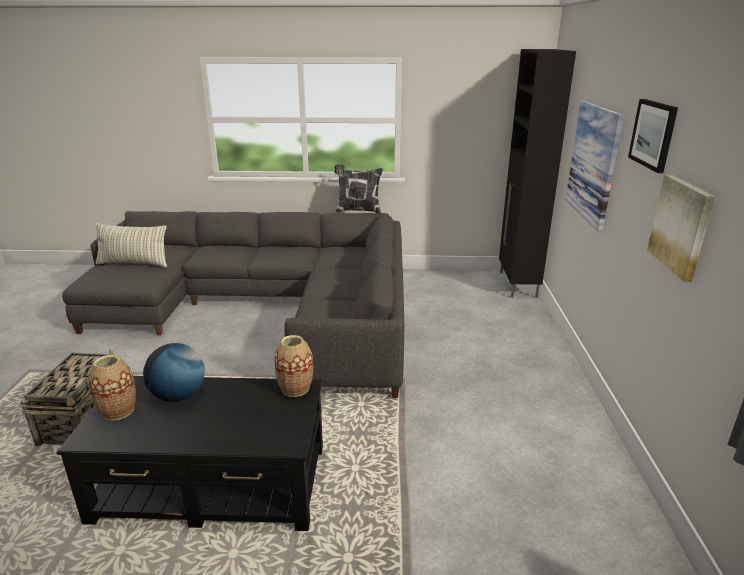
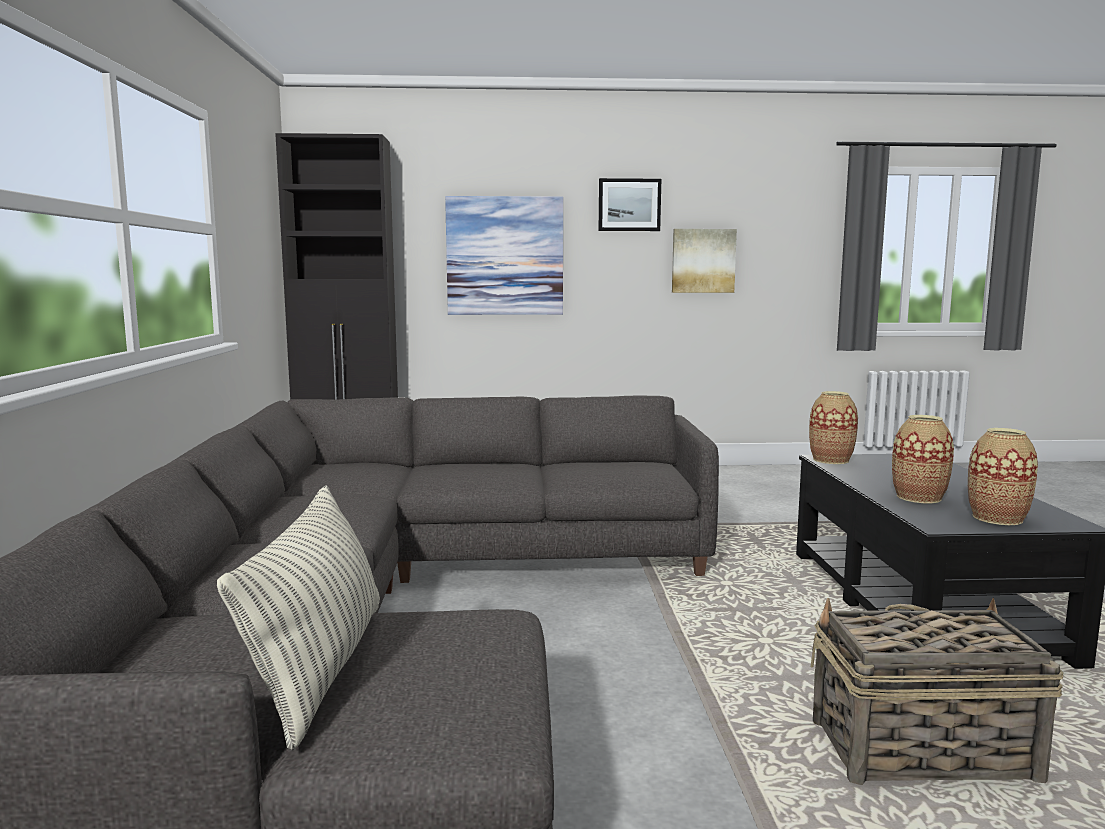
camera: 95 degrees left, 15 degrees down
globe [143,343,205,402] -> vase [892,415,954,503]
pillow [334,164,383,214] -> none

